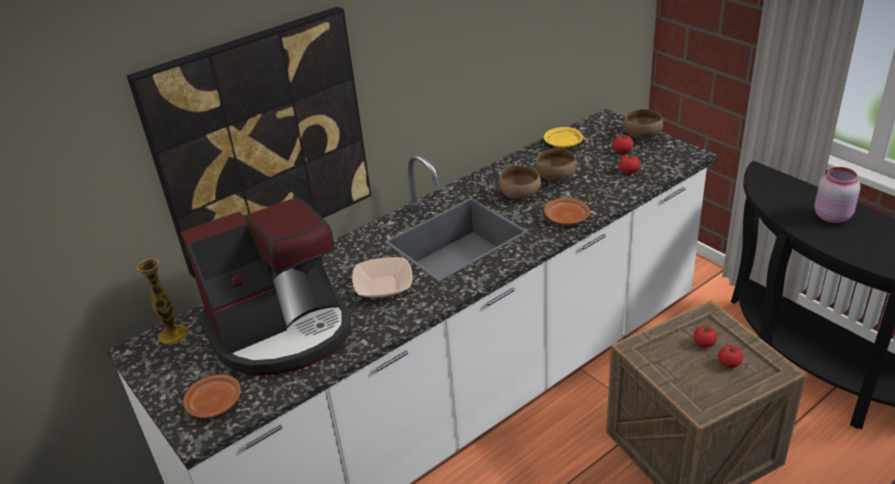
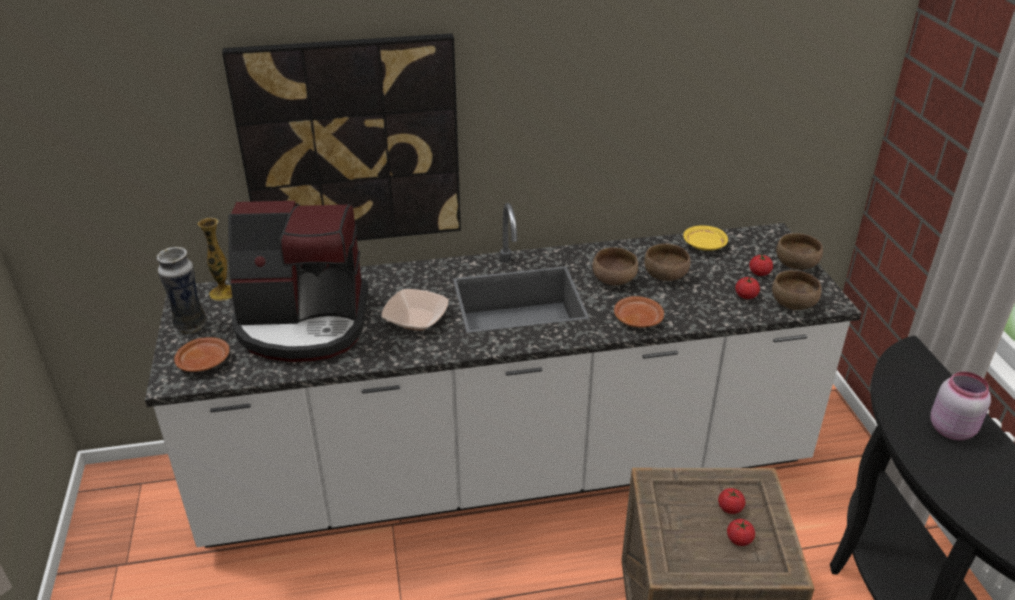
camera: 25 degrees right, 0 degrees up
none -> vase [157,247,206,334]
none -> brown bowl [772,270,822,310]

